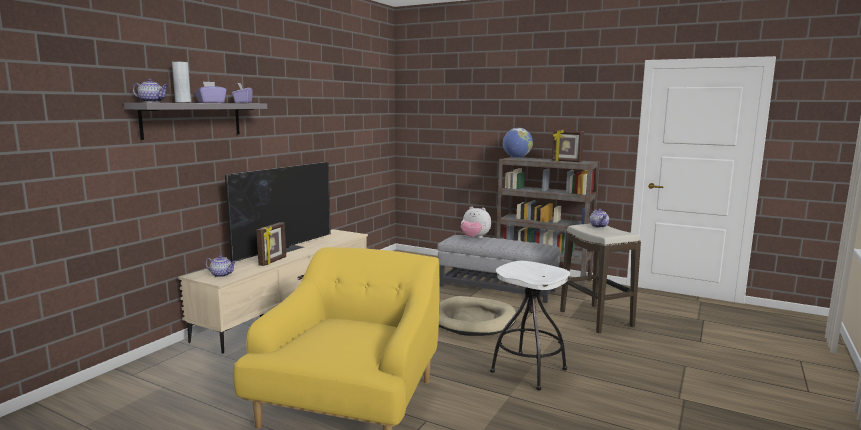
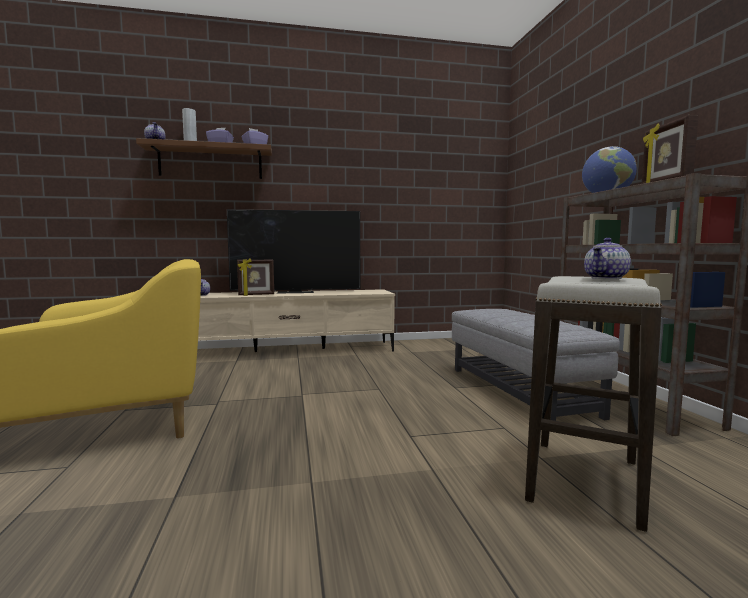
camera: 50 degrees right, 5 degrees down
grey shelf [124,103,267,140] -> brown shelf [136,138,272,179]
beige dog bed [439,296,516,336] -> none
plush toy [461,206,491,238] -> none
white stool [490,261,570,391] -> none

